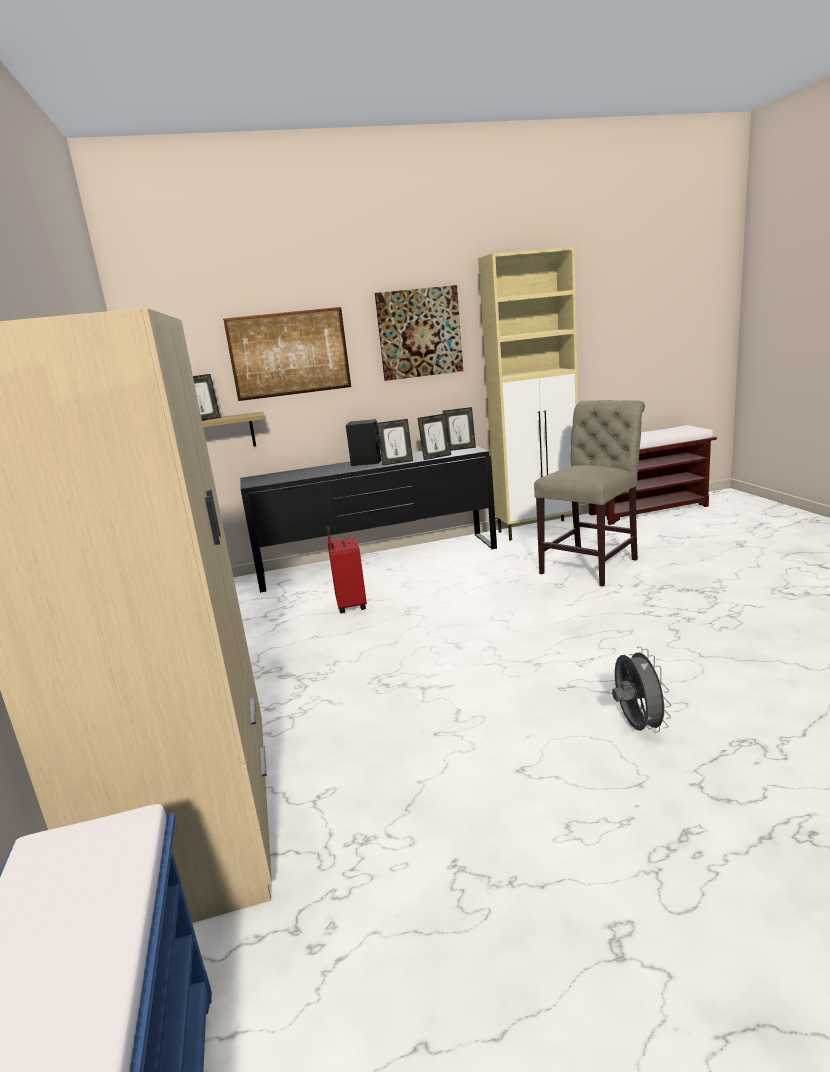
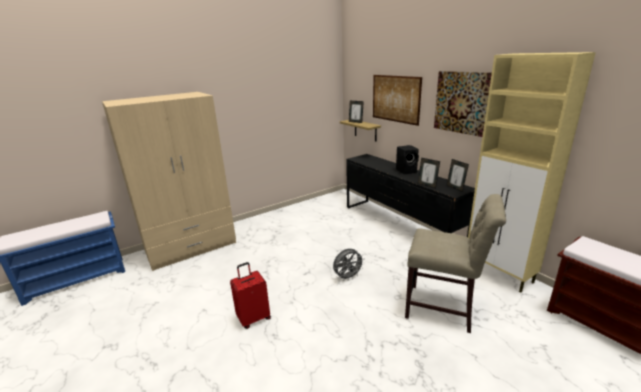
camera: 70 degrees right, 5 degrees up
red suitcase [326,526,367,613] -> red suitcase moved to [230,262,271,329]
picture frame [377,419,413,465] -> none
grey fan [612,647,671,733] -> grey fan moved to [333,249,365,281]

